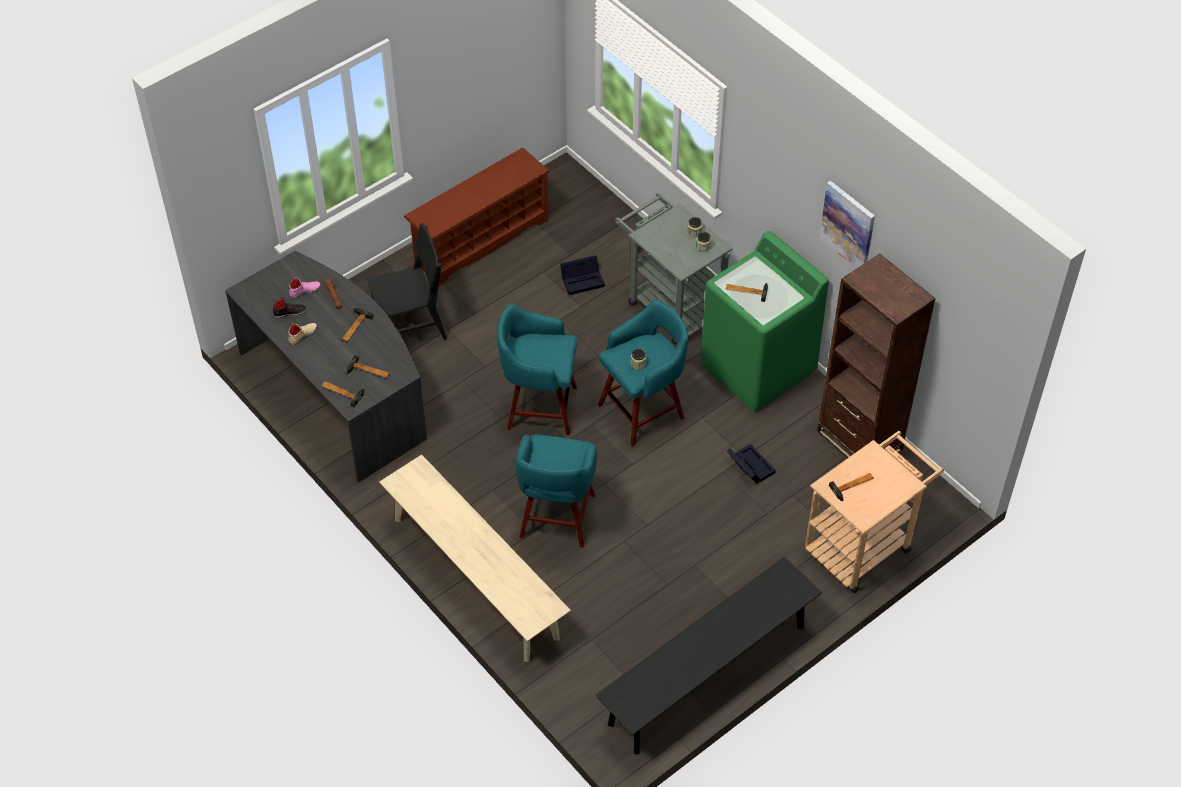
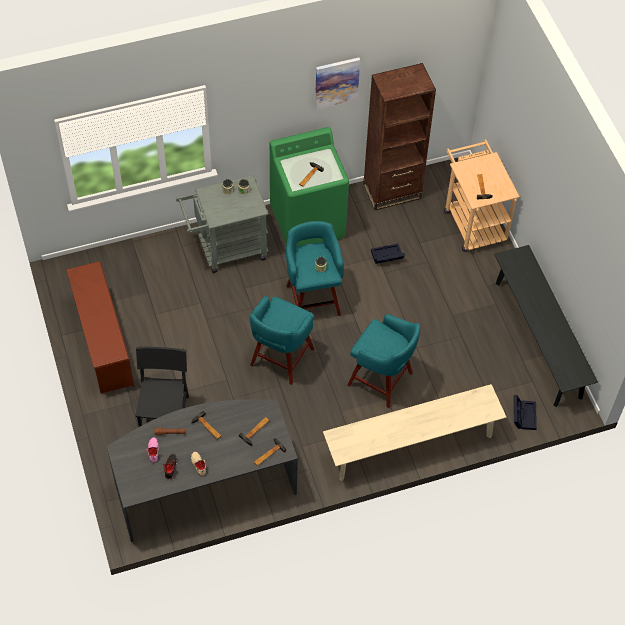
camera: 70 degrees left, 5 degrees up
black storage box [560,255,605,295] -> black storage box moved to [513,395,537,430]

